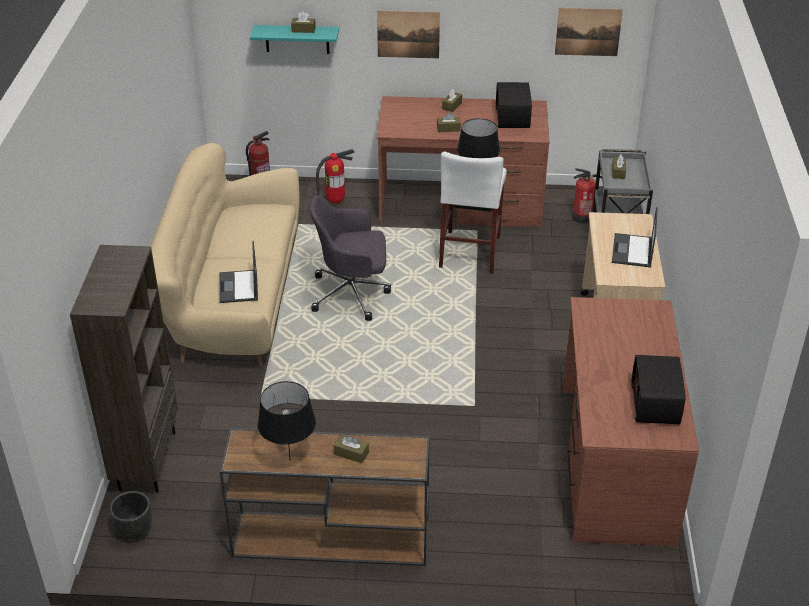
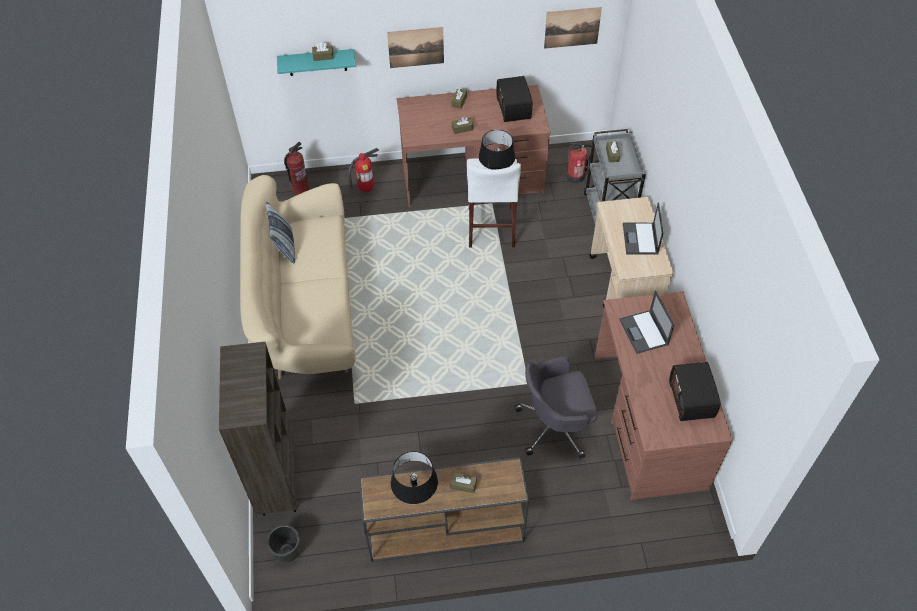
camera: 10 degrees left, 15 degrees up
laptop [219,241,258,303] -> laptop moved to [619,290,674,354]
grey office chair [309,195,391,321] -> grey office chair moved to [515,356,597,459]
none -> pillow [266,201,295,263]

